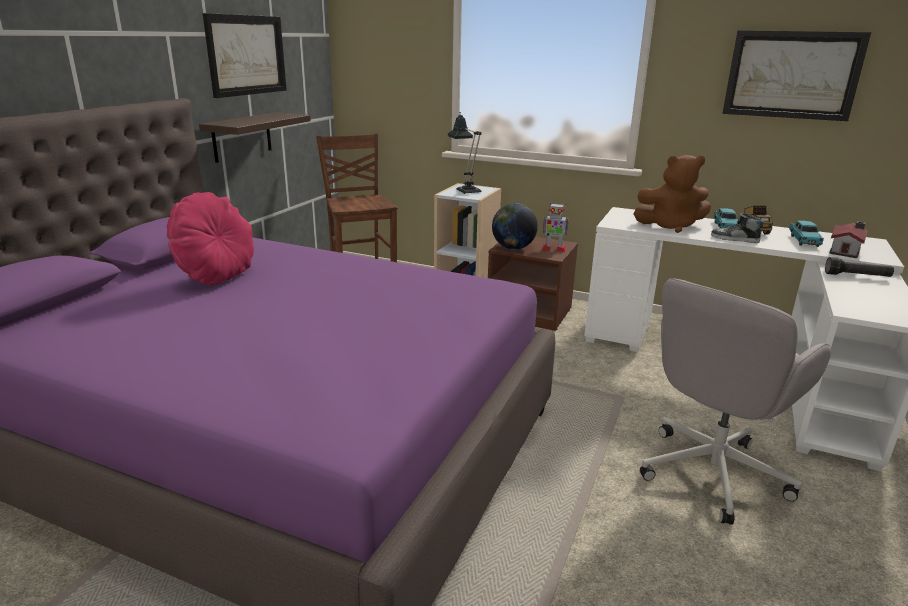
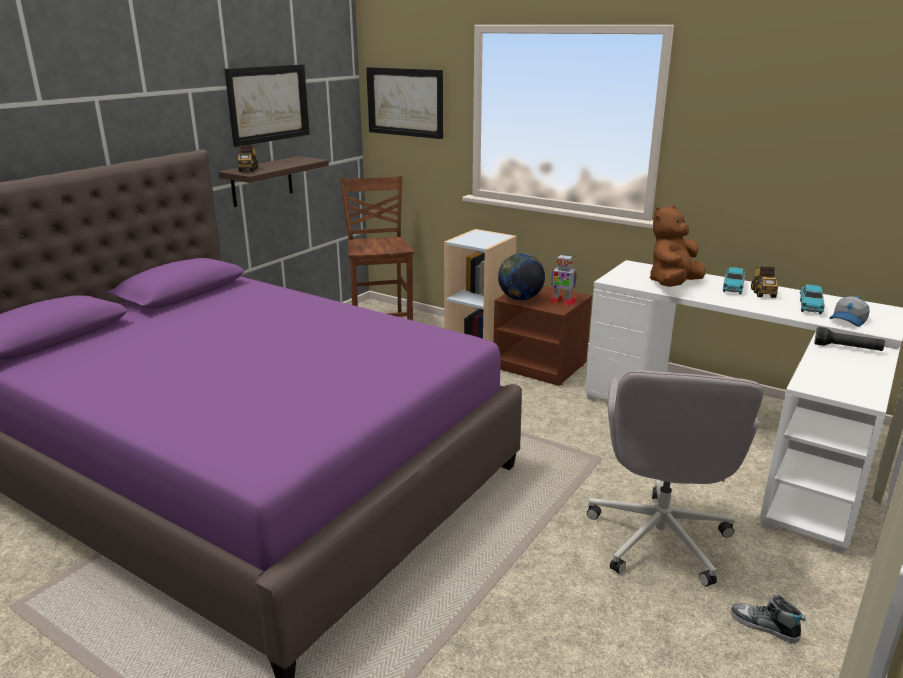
camera: 10 degrees right, 0 degrees up
pink pillow [167,192,254,285] -> none
table lamp [448,112,482,194] -> none
brown plush toy [634,155,711,233] -> brown plush toy turned 120 degrees clockwise [650,205,705,287]
grey office chair [640,278,831,525] -> grey office chair turned 45 degrees counterclockwise [587,370,763,586]
shoe [711,213,764,243] -> shoe moved to [731,595,806,643]
picture [722,30,871,121] -> picture moved to [366,67,443,139]
toy house [829,221,868,258] -> cap [829,296,870,327]
none -> toy truck [238,145,258,172]

